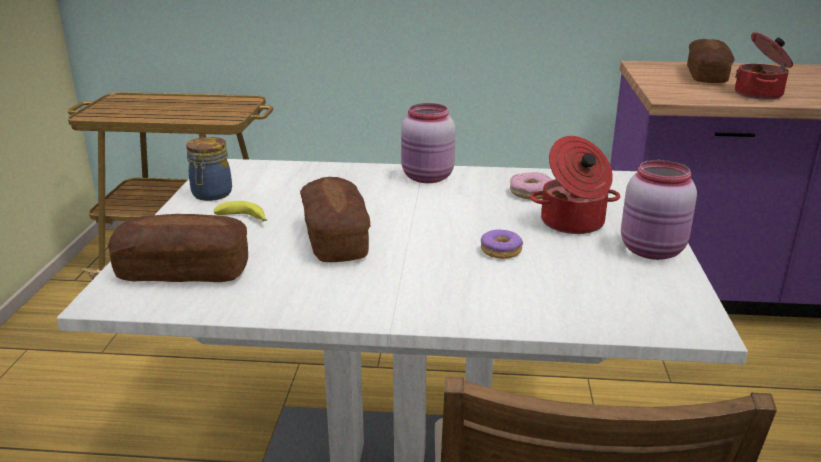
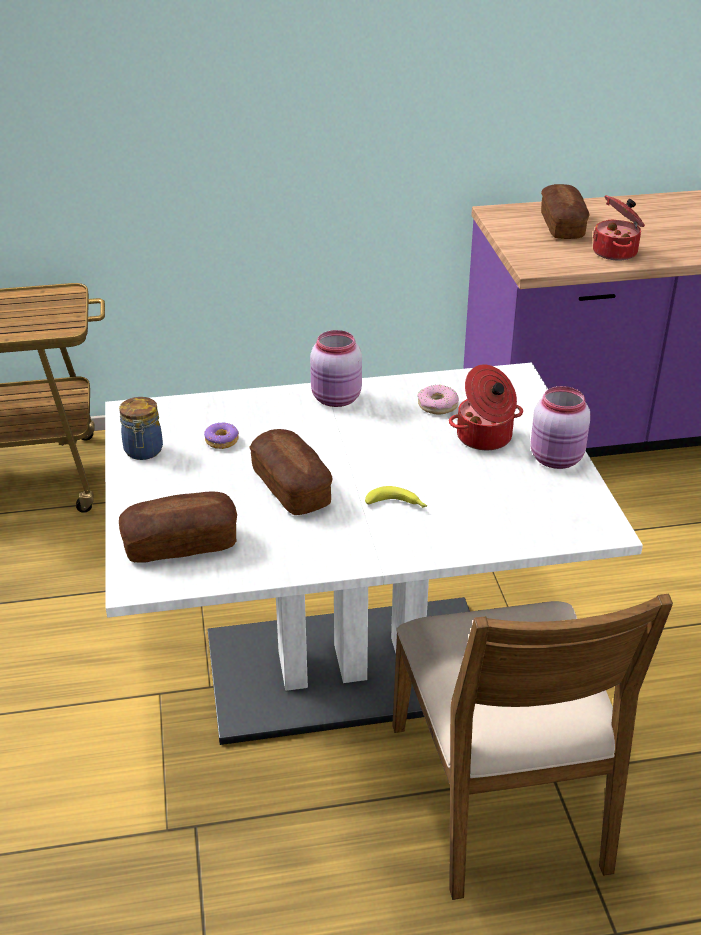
camera: 15 degrees left, 10 degrees up
banana [214,201,267,221] -> banana moved to [365,486,427,508]
donut [481,230,523,259] -> donut moved to [204,423,239,449]

